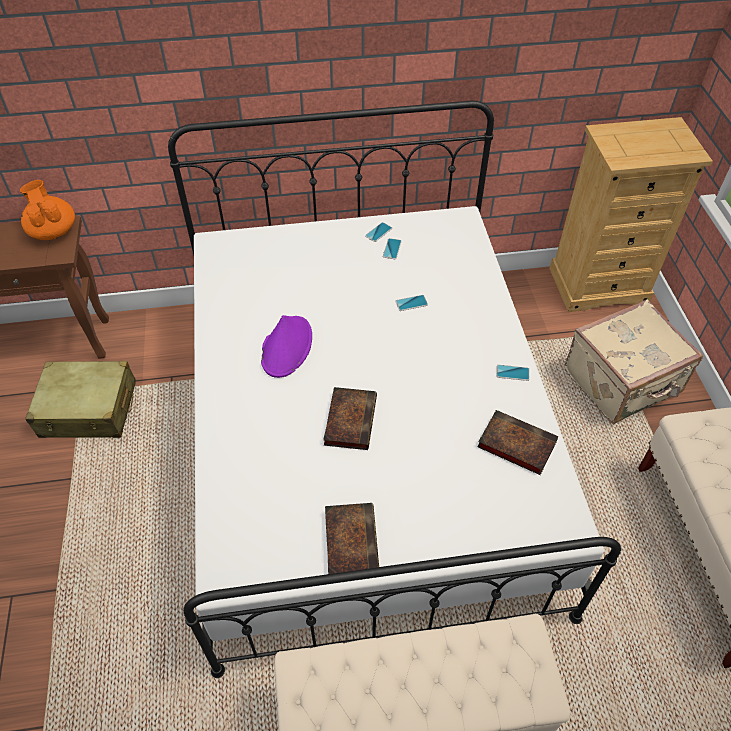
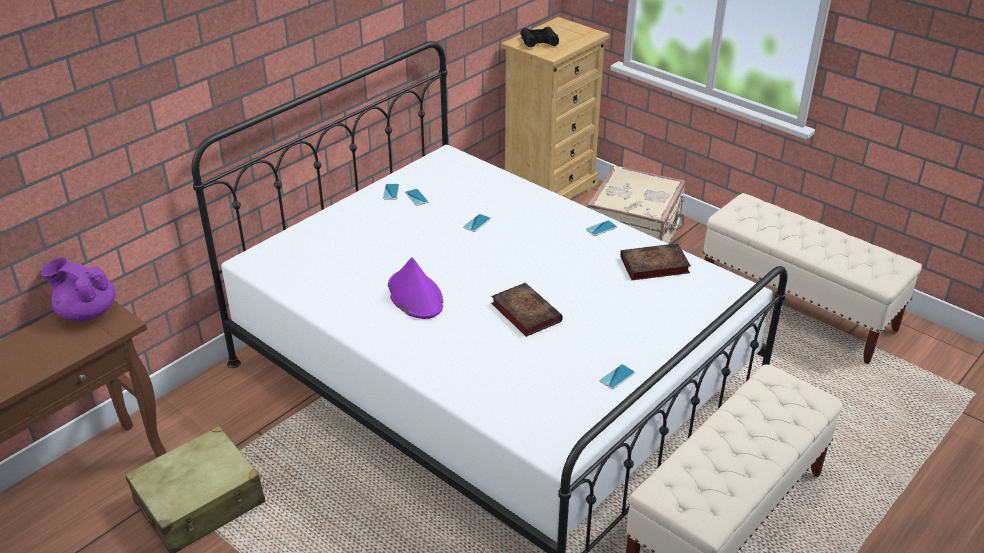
camera: 40 degrees left, 15 degrees down
orange teapot [20,180,75,240] -> purple teapot [41,258,115,321]
book [325,503,379,574] -> phone [600,364,635,389]
none -> black binoculars [520,27,559,47]

